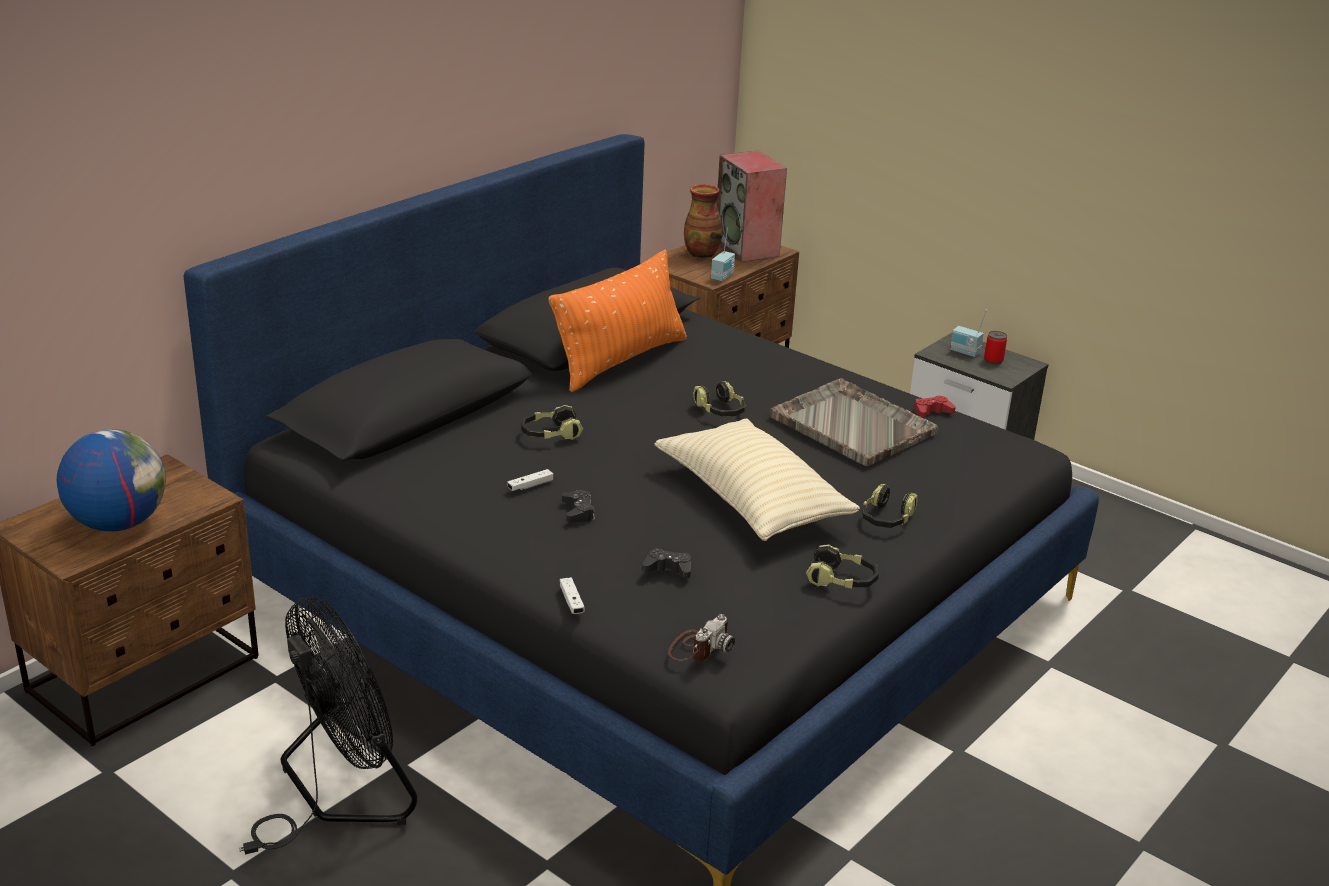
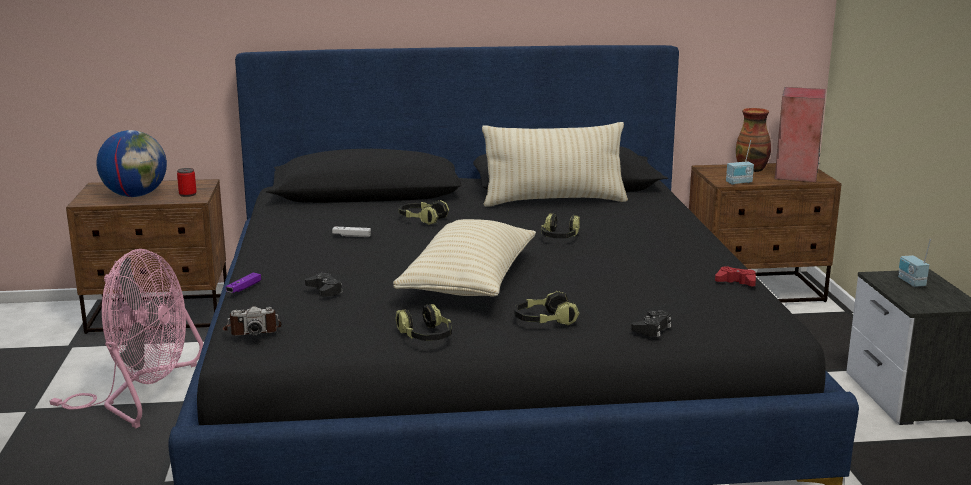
camera: 45 degrees right, 10 degrees down
black fan [239,598,417,854] -> pink fan [49,249,203,428]
orange pillow [549,249,687,392] -> beige pillow [482,122,628,207]
white game controller [560,577,585,614] -> purple game controller [226,273,261,293]
black game controller [562,490,595,522] -> black game controller moved to [631,310,671,337]
grey tray [770,378,938,466] -> none
can [984,331,1007,364] -> can moved to [177,168,197,197]

